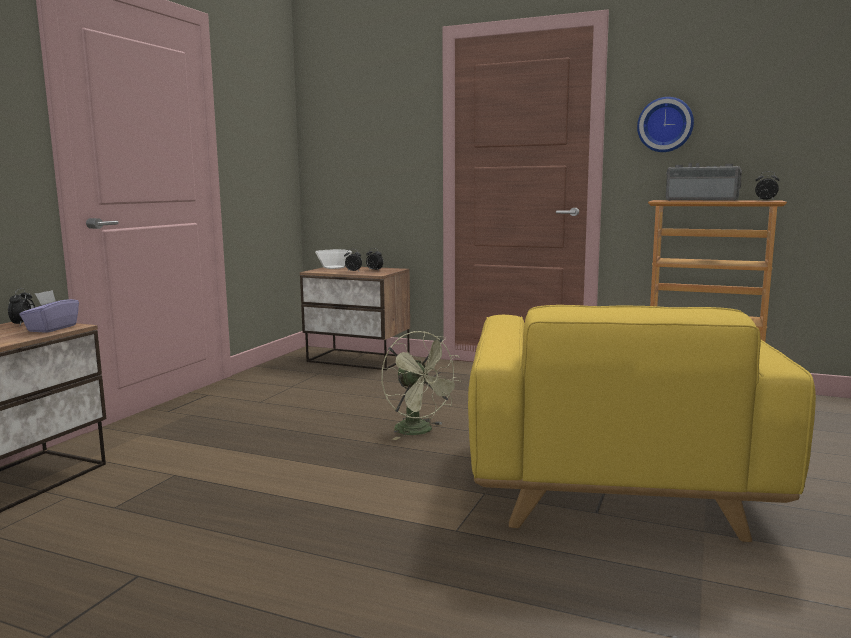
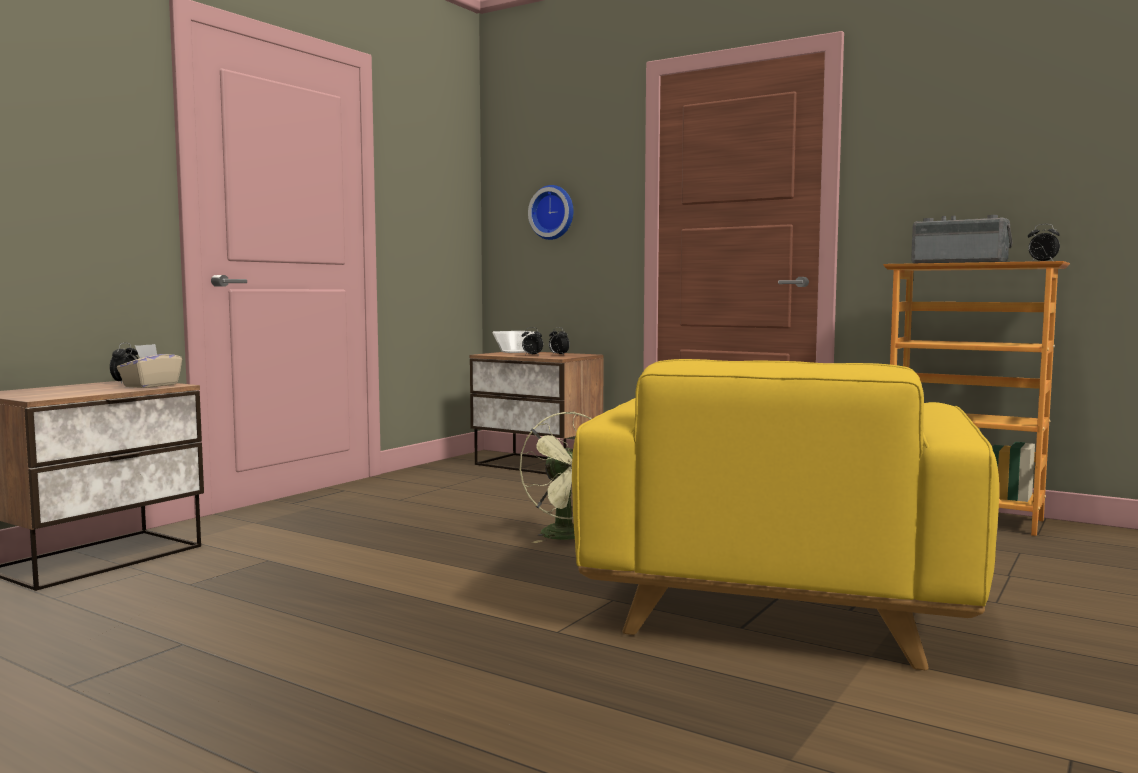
camera: 10 degrees right, 5 degrees down
purple tissue box [20,290,79,333] -> beige tissue box [117,344,182,388]
wall clock [637,97,694,152] -> wall clock moved to [528,185,573,240]

